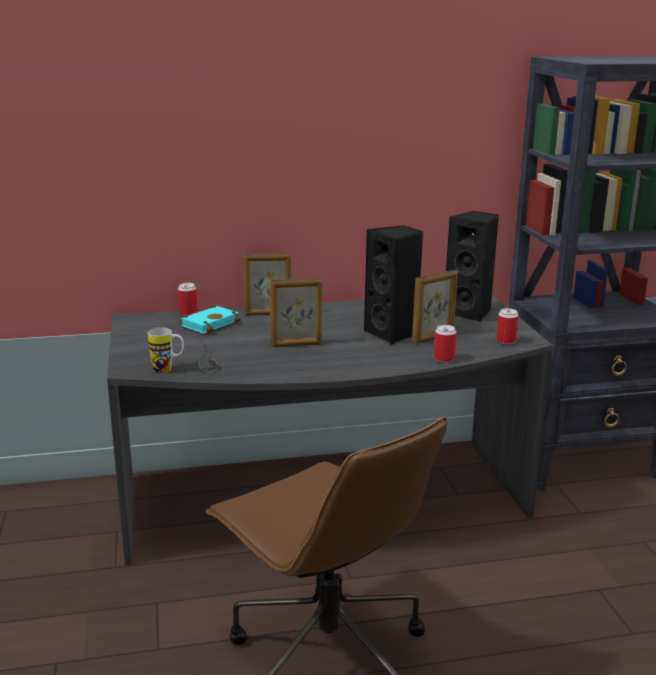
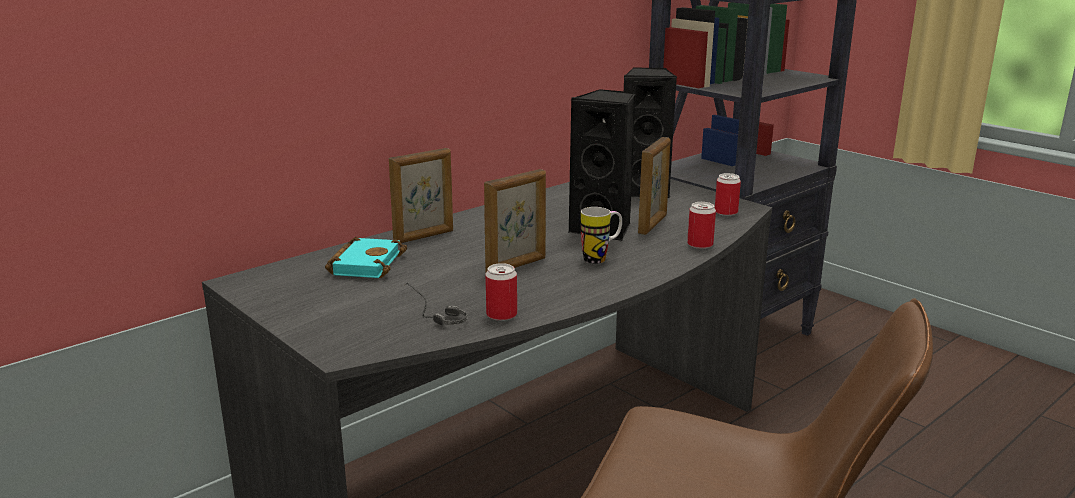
camera: 30 degrees left, 0 degrees up
mug [148,328,184,373] -> mug moved to [581,207,622,264]
can [178,283,198,315] -> can moved to [485,263,517,321]

